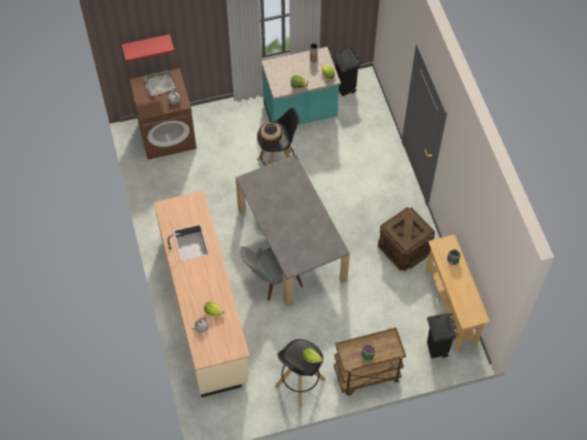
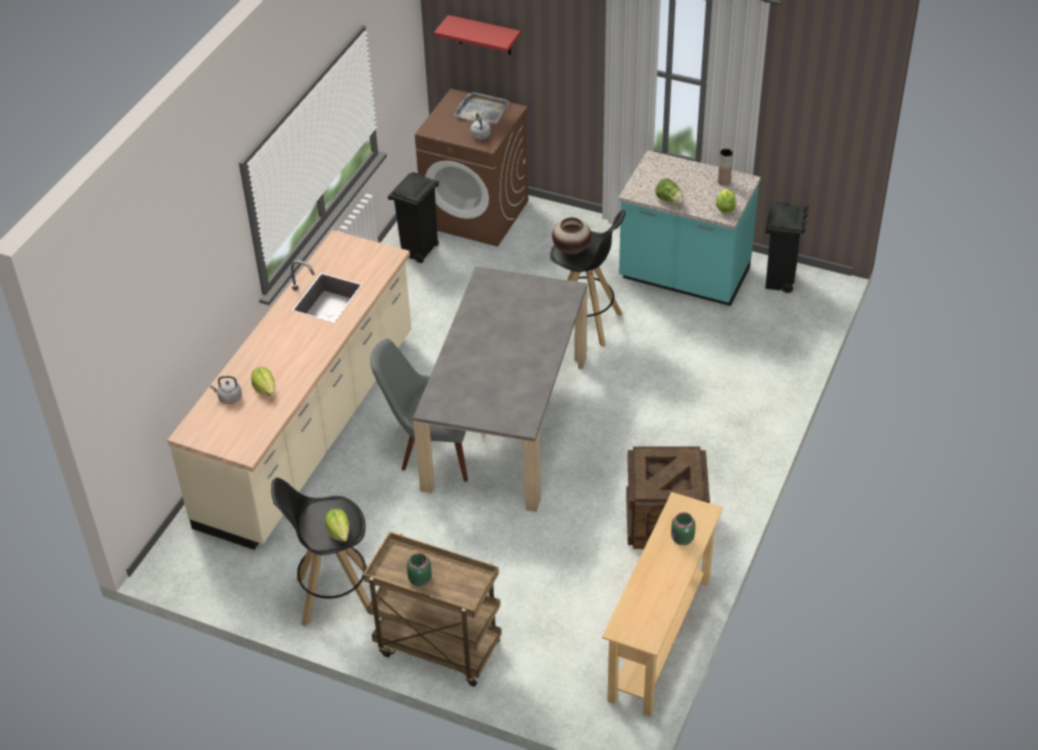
camera: 40 degrees right, 15 degrees down
black trash can [427,313,458,358] -> black trash can moved to [388,172,439,263]

